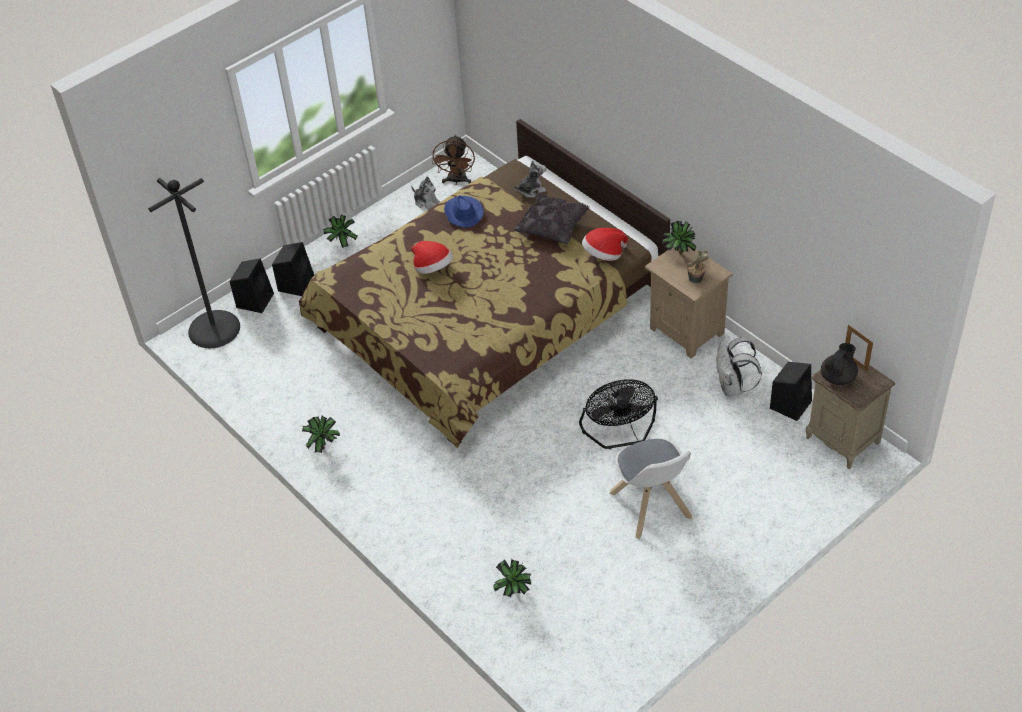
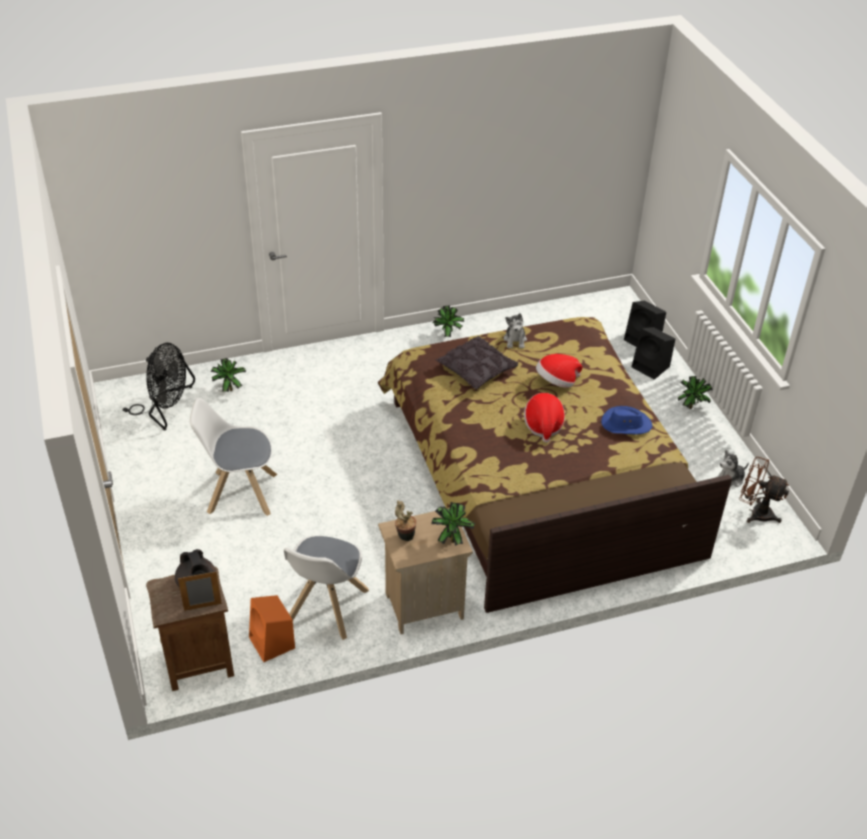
camera: 110 degrees right, 5 degrees down
black clothes rack [148,178,240,348] -> none
plush toy [514,160,546,198] -> plush toy moved to [504,313,527,348]
black pillow [514,192,589,244] -> black pillow moved to [436,336,518,389]
black fan [579,379,658,450] -> black fan moved to [123,343,195,431]
hat [582,228,628,261] -> hat moved to [524,393,565,443]
white backpack [716,337,762,396] -> chair [284,536,369,640]
black speaker [770,362,812,421] -> orange speaker [249,595,295,662]

